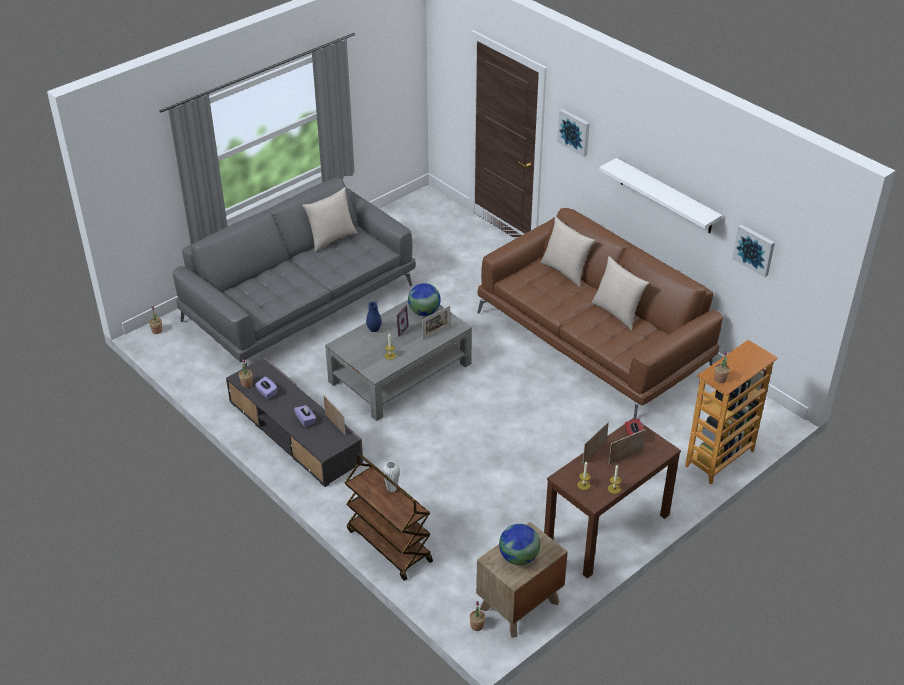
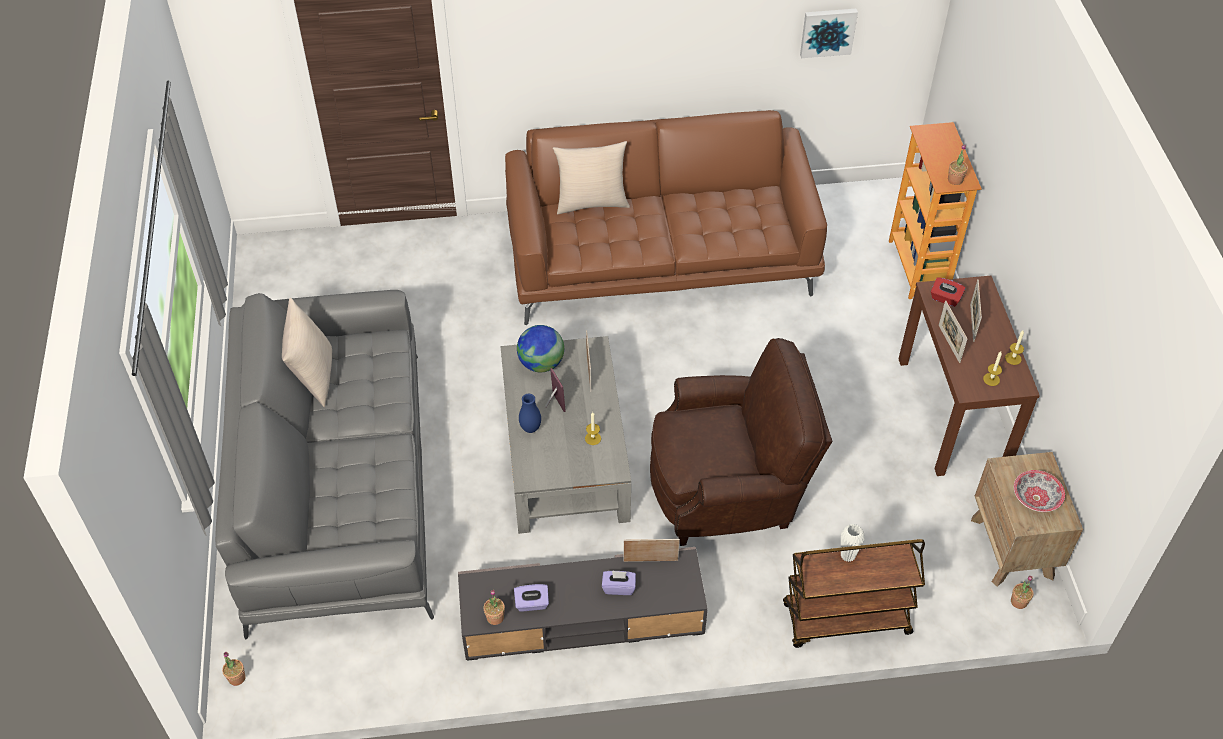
camera: 55 degrees left, 10 degrees up
globe [499,524,540,565] -> bowl [1014,470,1065,512]
picture [557,109,590,157] -> none
beige pillow [592,256,650,330] -> none
white shelf [599,158,722,233] -> none
none -> brown armchair [650,338,833,546]

